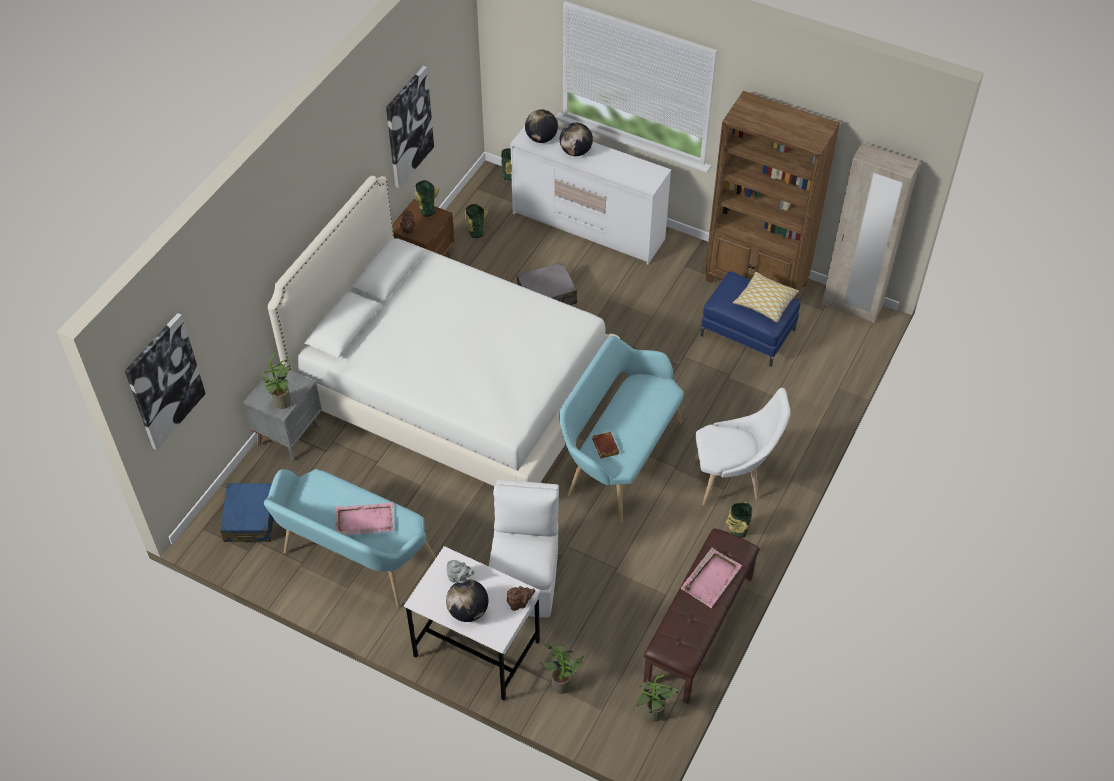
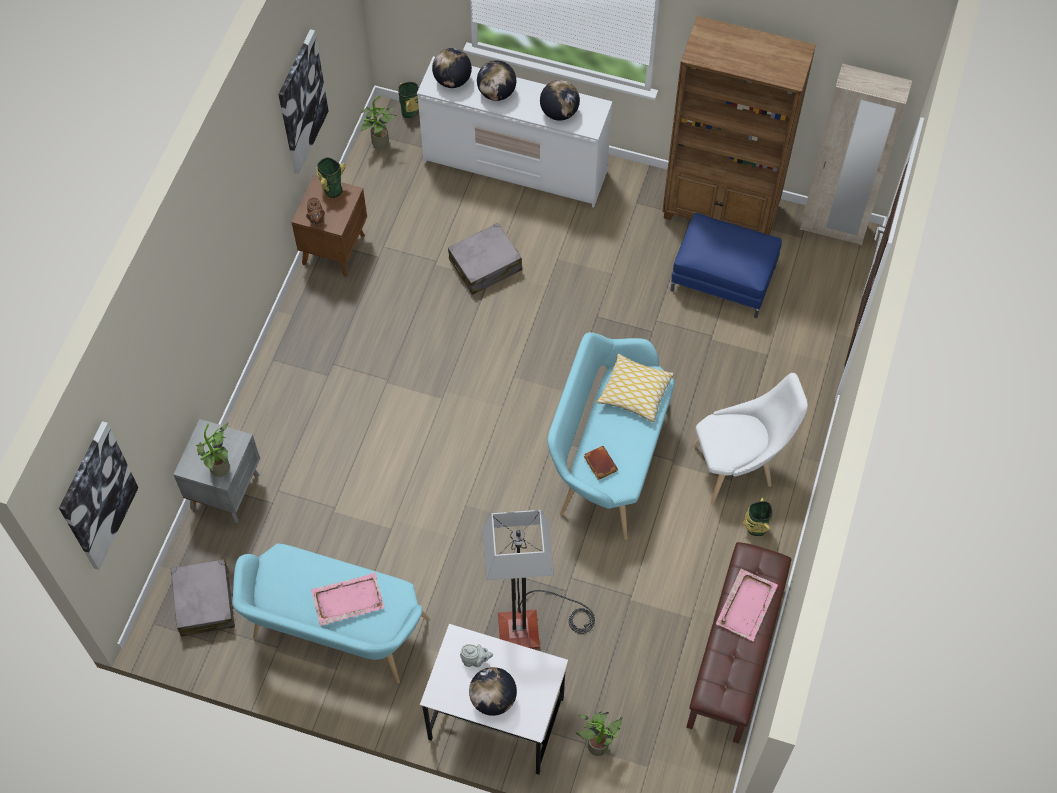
camera: 10 degrees left, 10 degrees up
blue suitcase [220,483,273,542] -> grey suitcase [171,559,235,637]
white bed [268,176,620,486] -> none
vase [465,204,488,239] -> none
white chair [489,479,559,618] -> floor lamp [483,510,595,649]
brown teapot [507,586,535,611] -> none
potted plant [637,675,679,722] -> potted plant moved to [361,96,397,150]
pillow [733,272,799,322] -> pillow moved to [597,354,674,422]
none -> globe [540,80,580,121]

